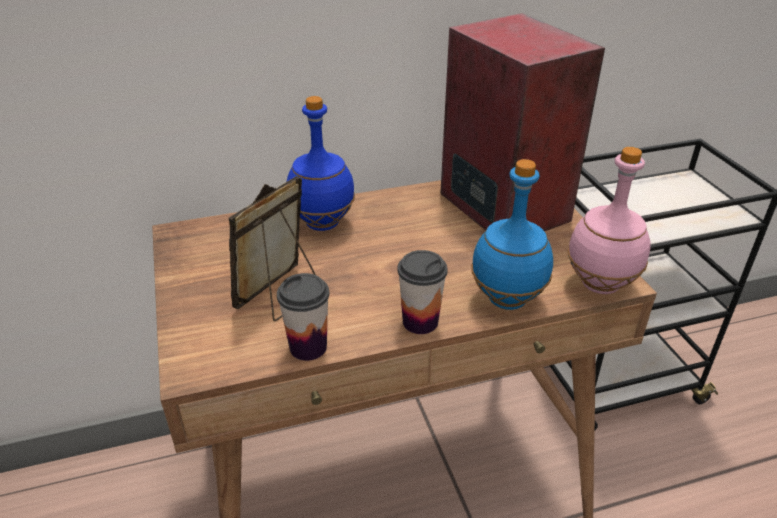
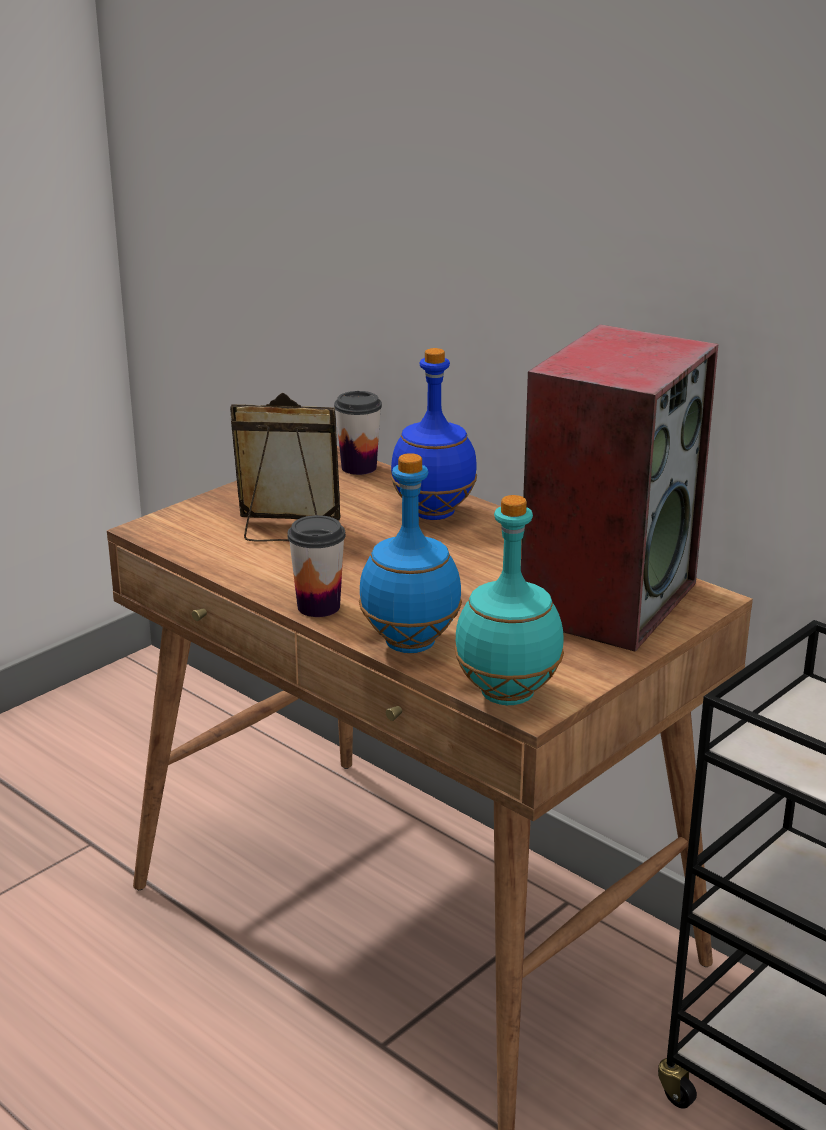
camera: 60 degrees right, 10 degrees down
cup [277,273,329,361] -> cup moved to [334,391,382,475]
pink bottle [567,147,651,294] -> turquoise bottle [454,495,564,705]

